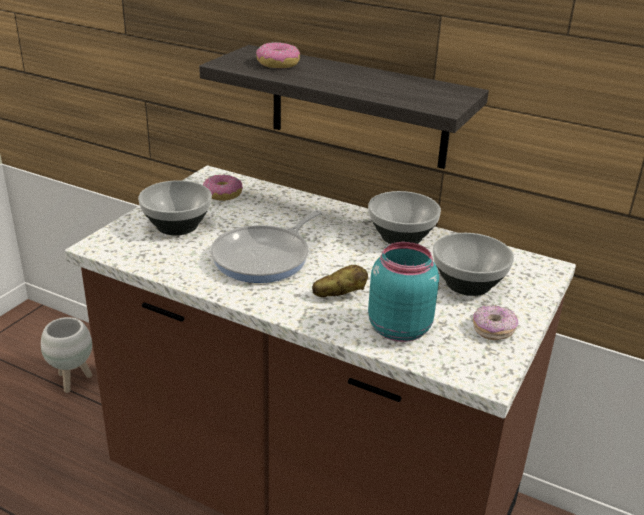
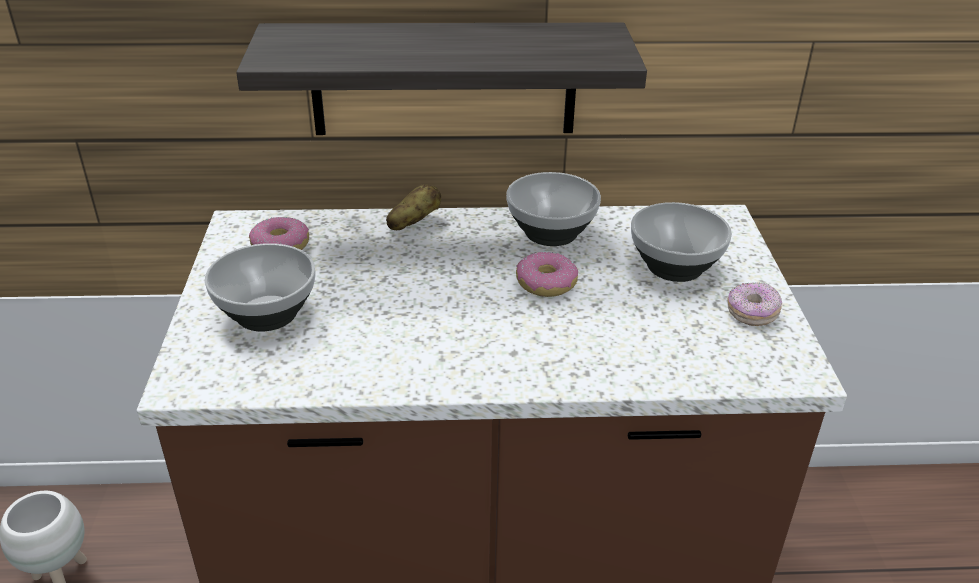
camera: 30 degrees left, 5 degrees up
frying pan [211,210,322,283] -> none
donut [256,42,300,68] -> donut moved to [516,251,578,297]
potato [312,265,368,297] -> potato moved to [386,184,441,230]
turquoise jar [368,242,439,342] -> none

